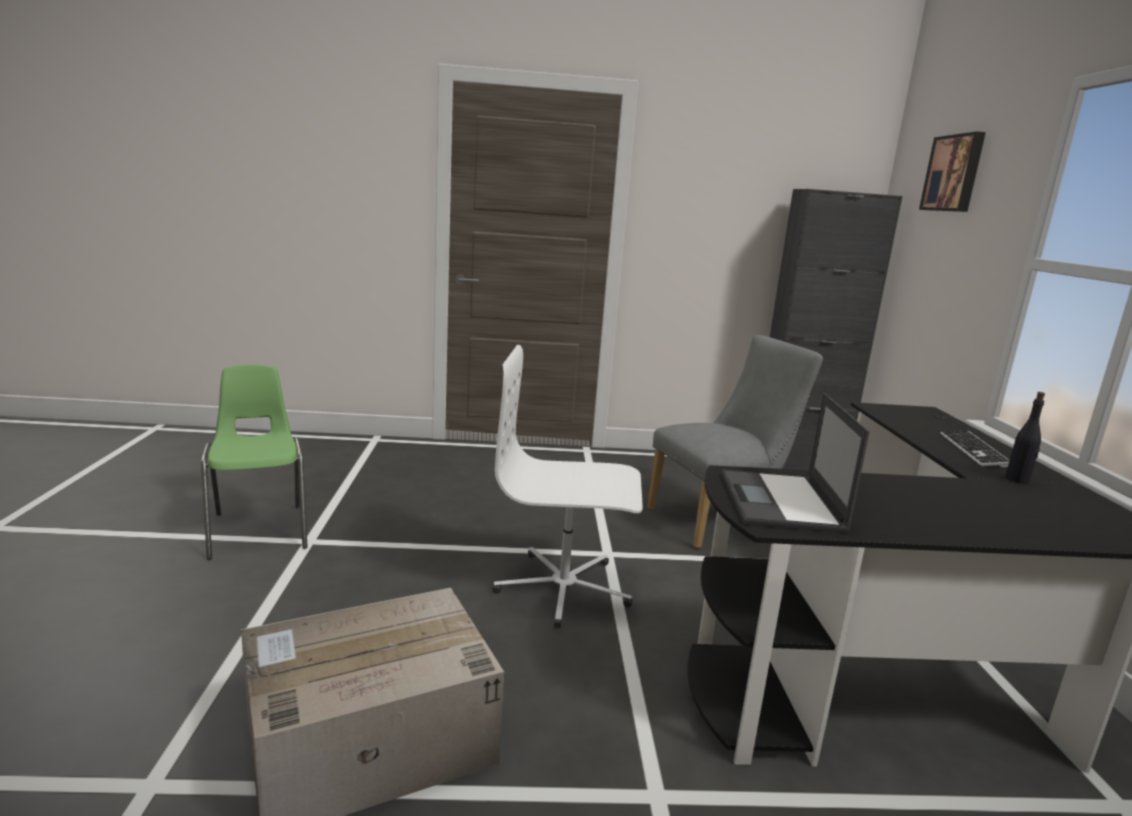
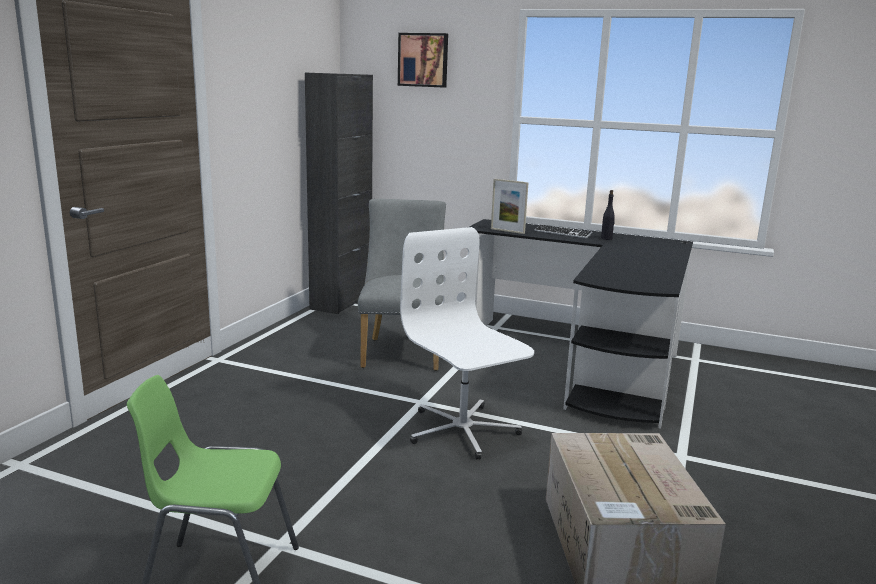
camera: 65 degrees left, 0 degrees up
white office chair [493,345,643,628] -> white office chair turned 120 degrees clockwise [400,227,534,460]
laptop [722,393,870,533] -> none
none -> picture frame [491,179,529,234]

